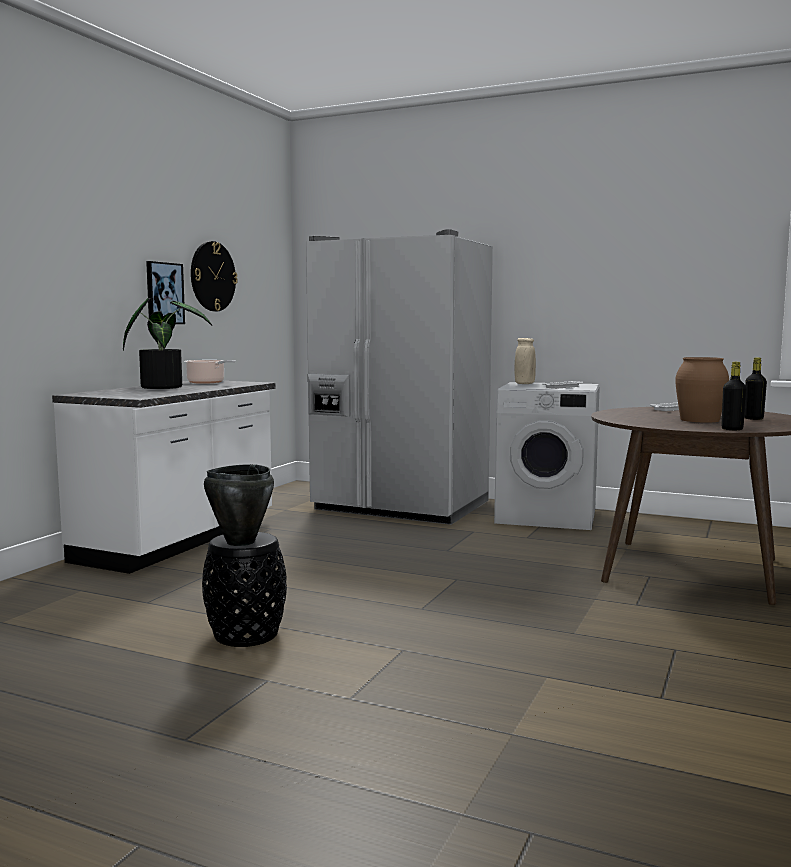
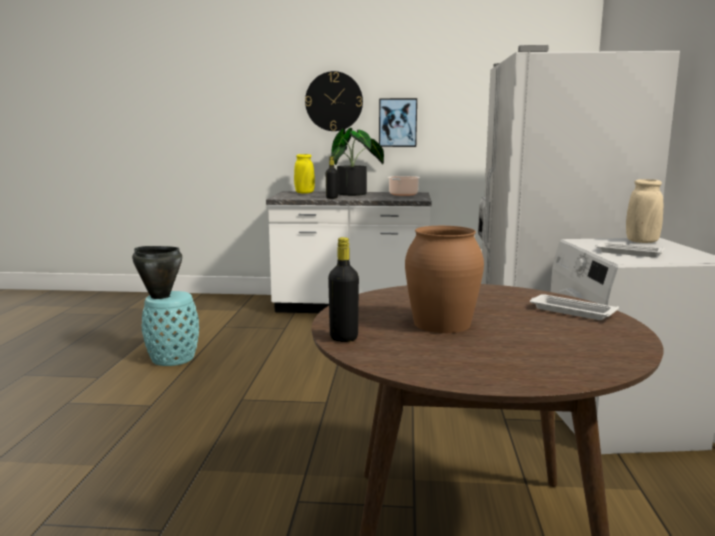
camera: 70 degrees right, 5 degrees up
wall clock [191,241,238,311] -> wall clock moved to [305,71,363,131]
black stool [202,532,287,647] -> turquoise stool [142,291,199,366]
black bottle [744,358,767,420] -> black bottle moved to [326,156,338,199]
none -> yellow vase [294,154,315,193]

